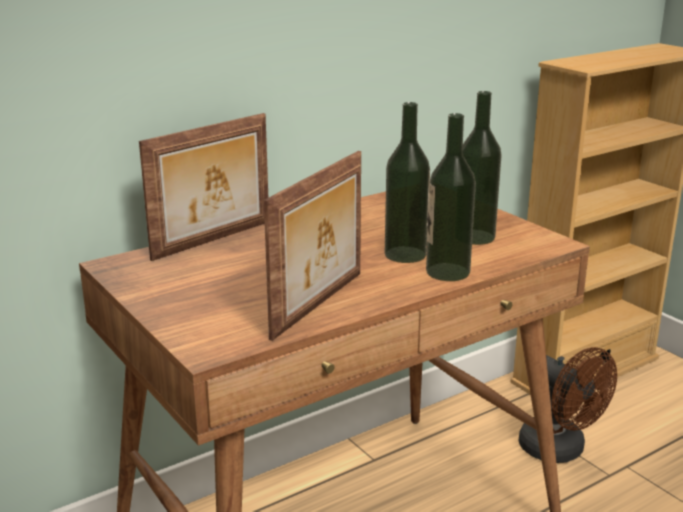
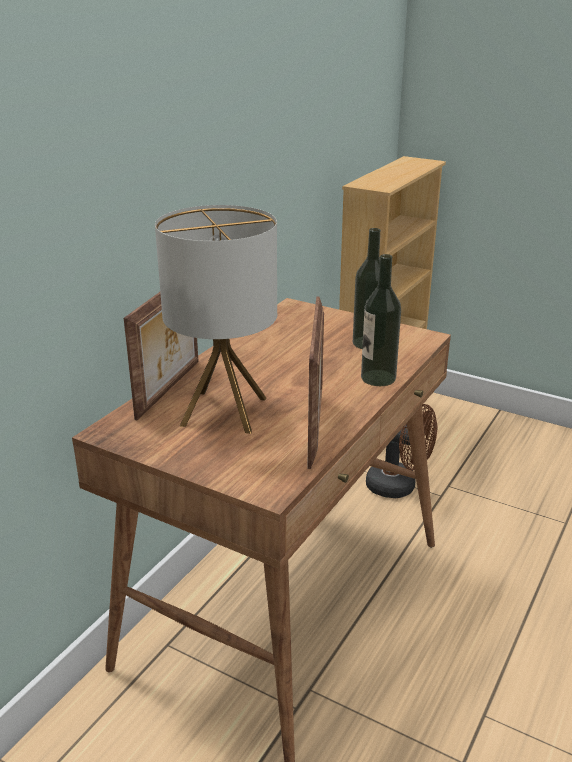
camera: 25 degrees left, 5 degrees up
bottle [385,102,430,263] -> none
none -> table lamp [155,205,277,434]

